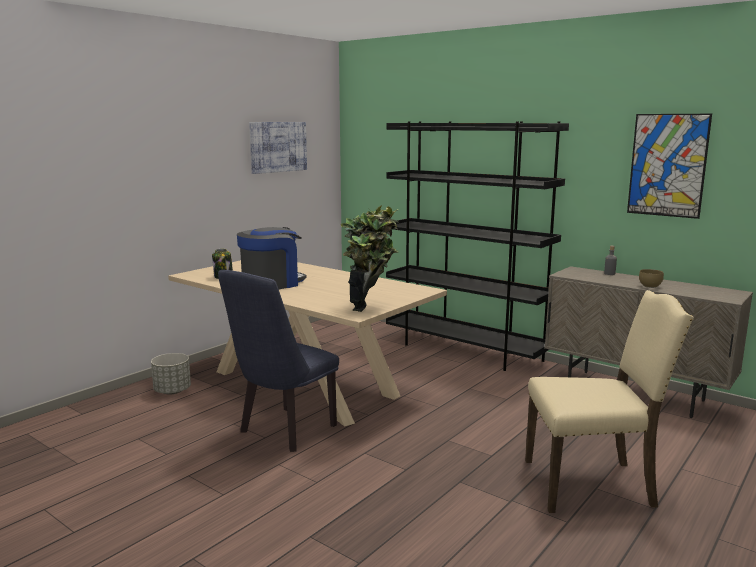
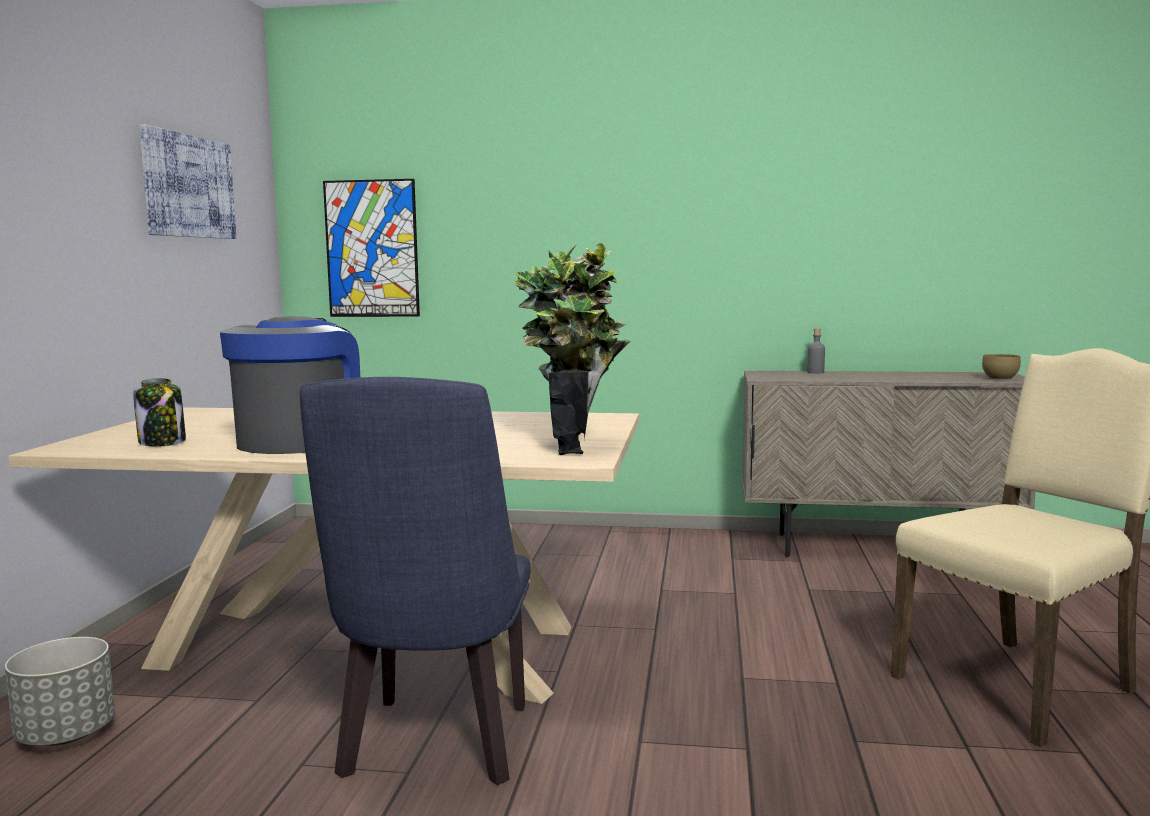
camera: 30 degrees left, 5 degrees down
black bookcase [386,121,569,371] -> none
picture [627,114,712,219] -> picture moved to [323,179,420,317]
brown bowl [639,269,664,288] -> brown bowl moved to [982,354,1021,380]

